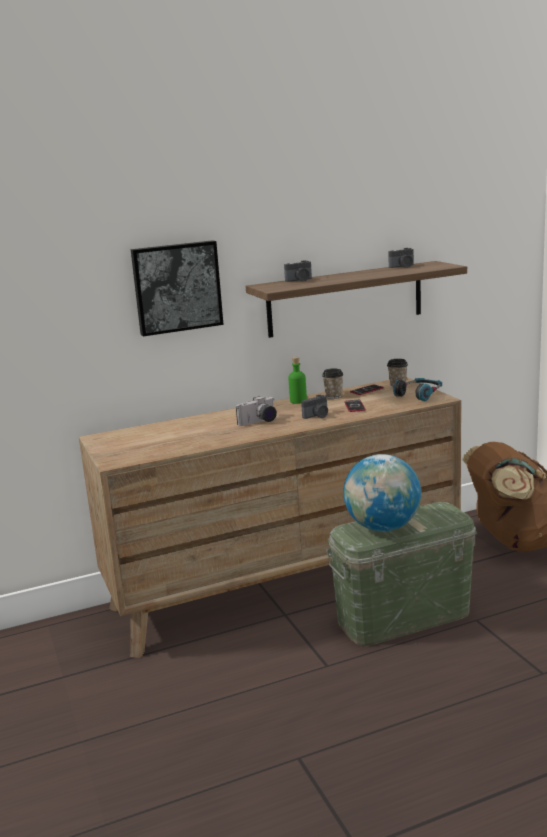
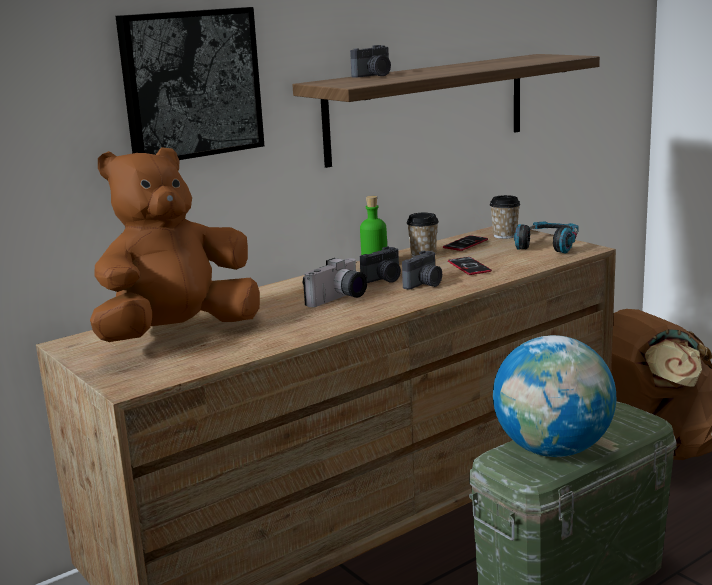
camera: 15 degrees left, 0 degrees up
camera [388,248,414,268] -> camera moved to [360,246,401,283]
none -> brown plush toy [90,147,260,342]

